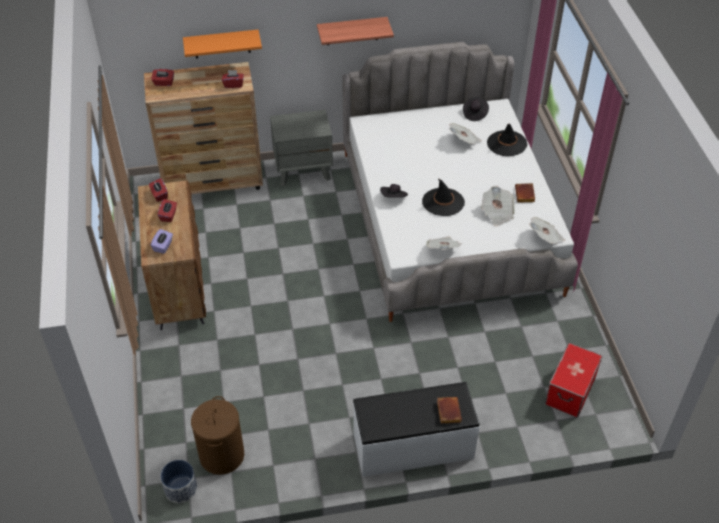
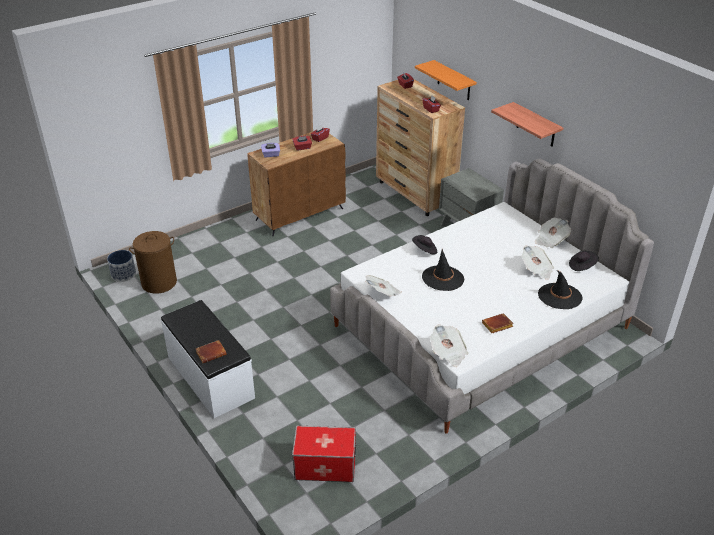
camera: 65 degrees right, 10 degrees down
newspaper [481,186,515,227] -> newspaper moved to [535,218,571,248]

